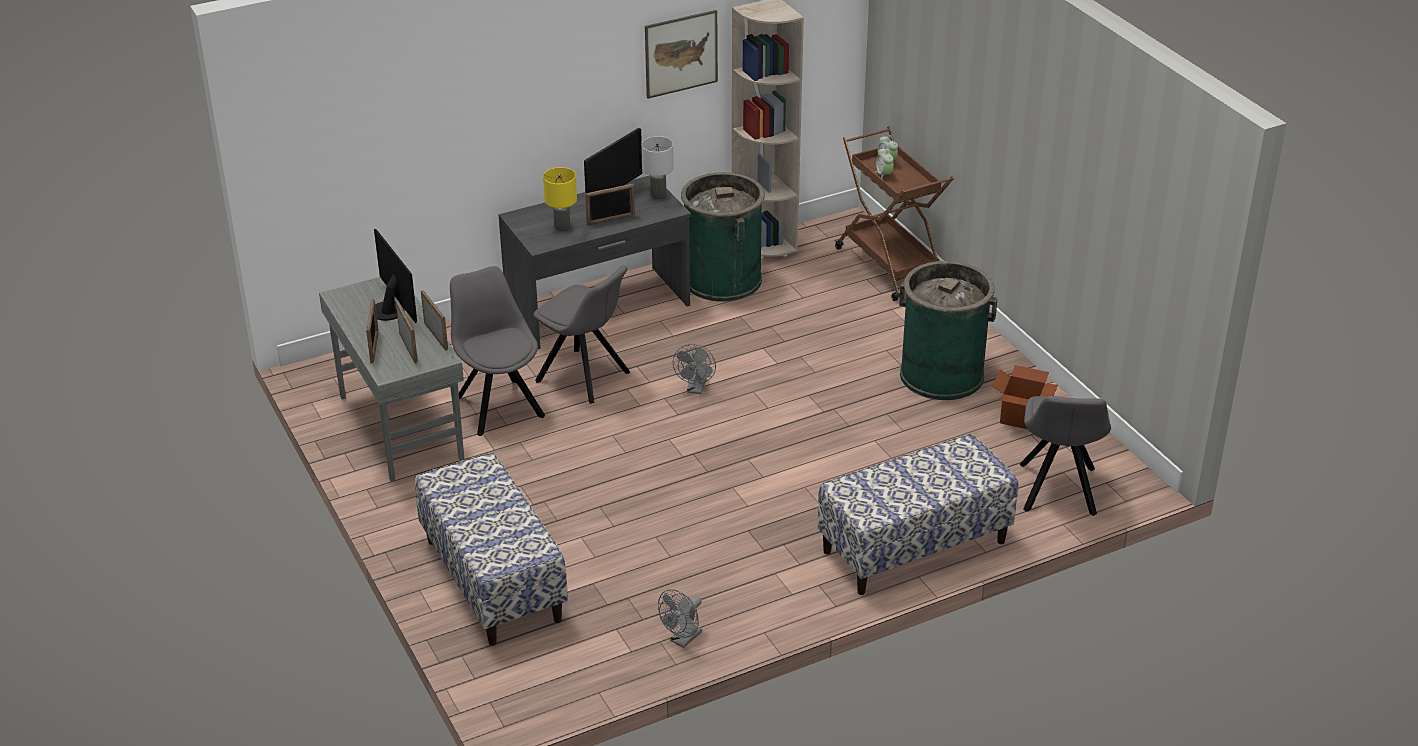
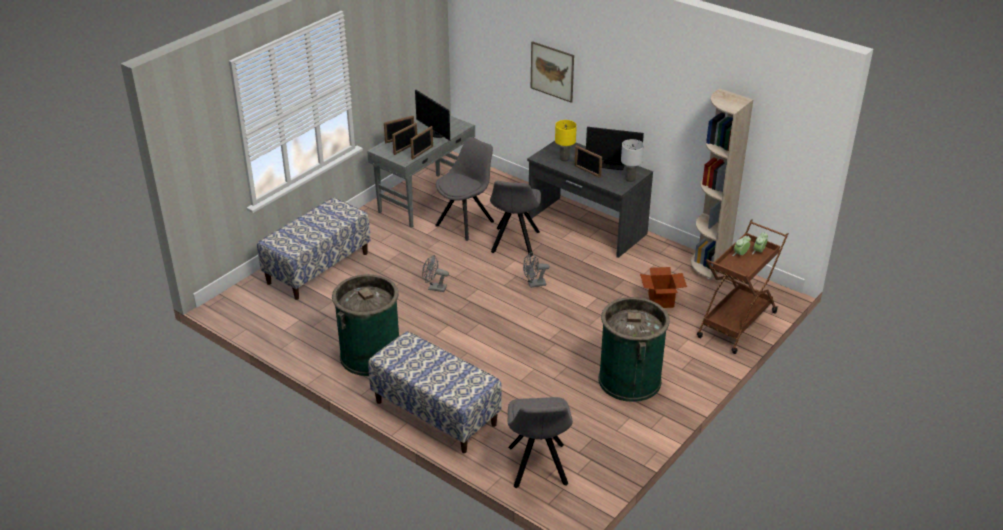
camera: 65 degrees right, 0 degrees up
monitor [374,229,417,323] -> monitor turned 105 degrees clockwise [415,89,450,141]
picture [645,10,718,99] -> picture moved to [531,41,574,103]
grey fan [658,589,702,648] -> grey fan moved to [422,255,449,292]
green trash can [681,172,765,302] -> green trash can moved to [332,274,399,376]
cardboard box [992,365,1058,429] -> cardboard box moved to [640,267,687,308]
grey chair [1019,396,1111,516] -> grey chair turned 75 degrees counterclockwise [507,397,573,488]

